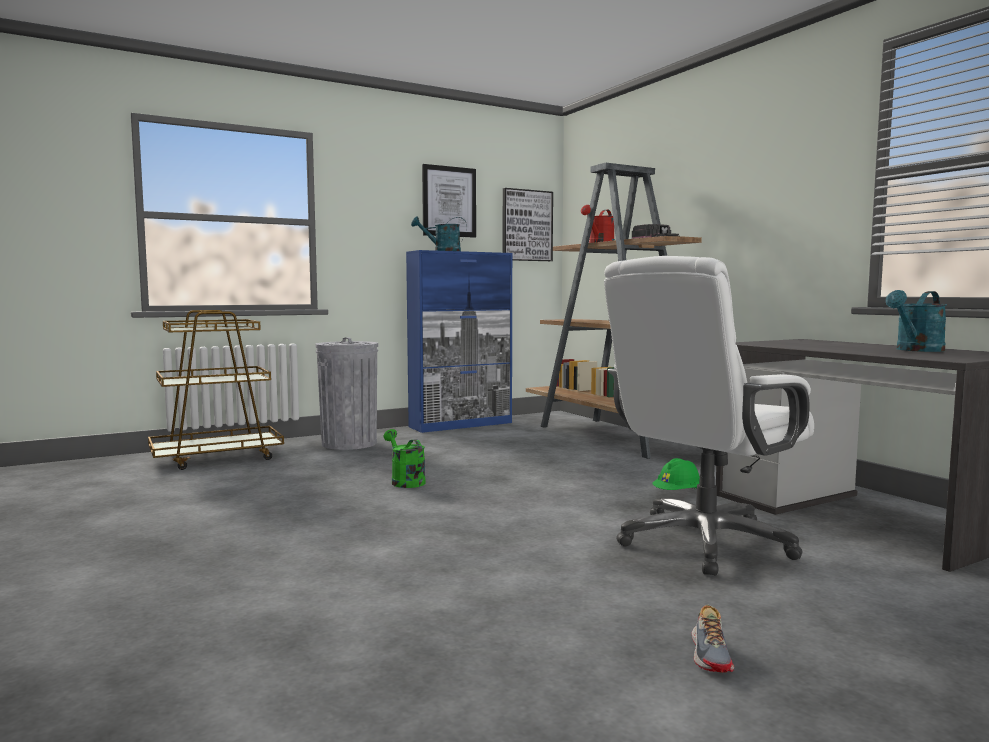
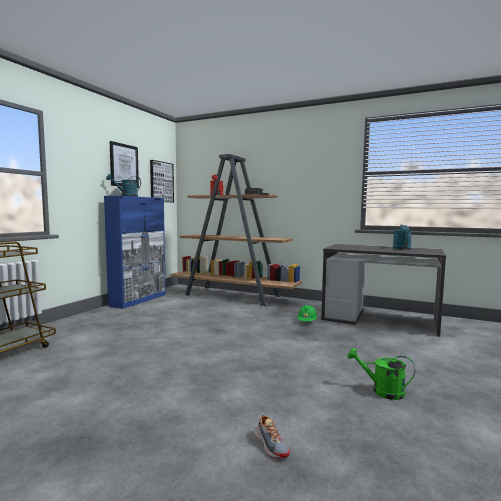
camera: 35 degrees left, 0 degrees up
grey trash can [315,337,378,450] -> none
green watering can [384,429,426,488] -> green watering can moved to [347,348,415,400]
white office chair [604,256,814,575] -> none
shoe [692,604,734,673] -> shoe moved to [255,415,290,459]

